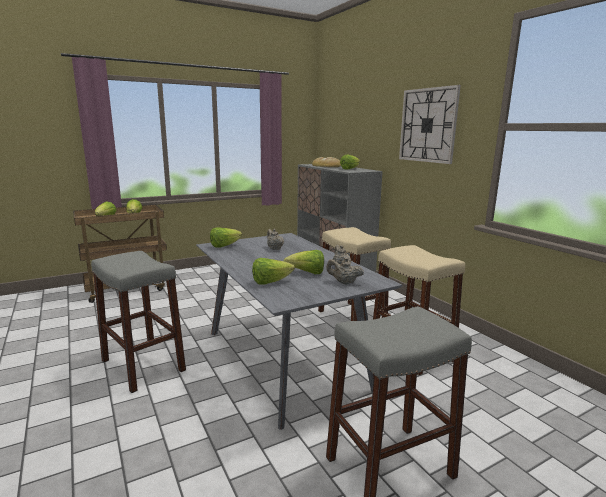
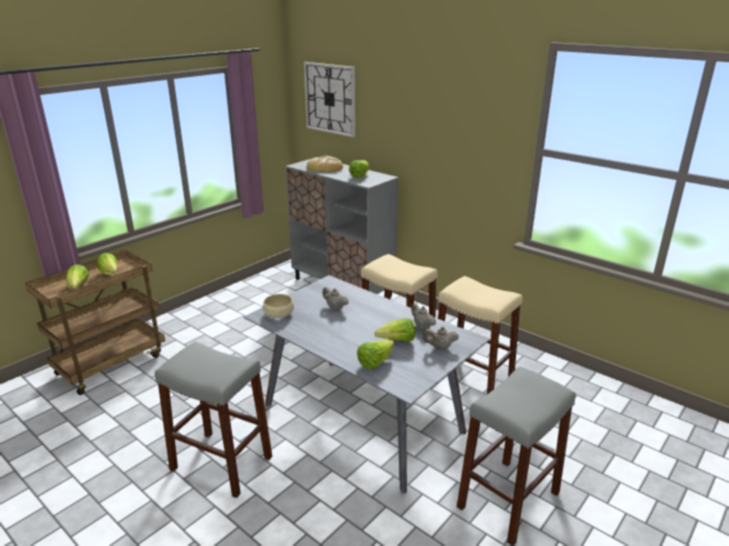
camera: 20 degrees left, 10 degrees up
lettuce [210,227,242,248] -> beige bowl [263,294,294,318]
wall clock [399,85,461,164] -> wall clock moved to [304,62,355,137]

